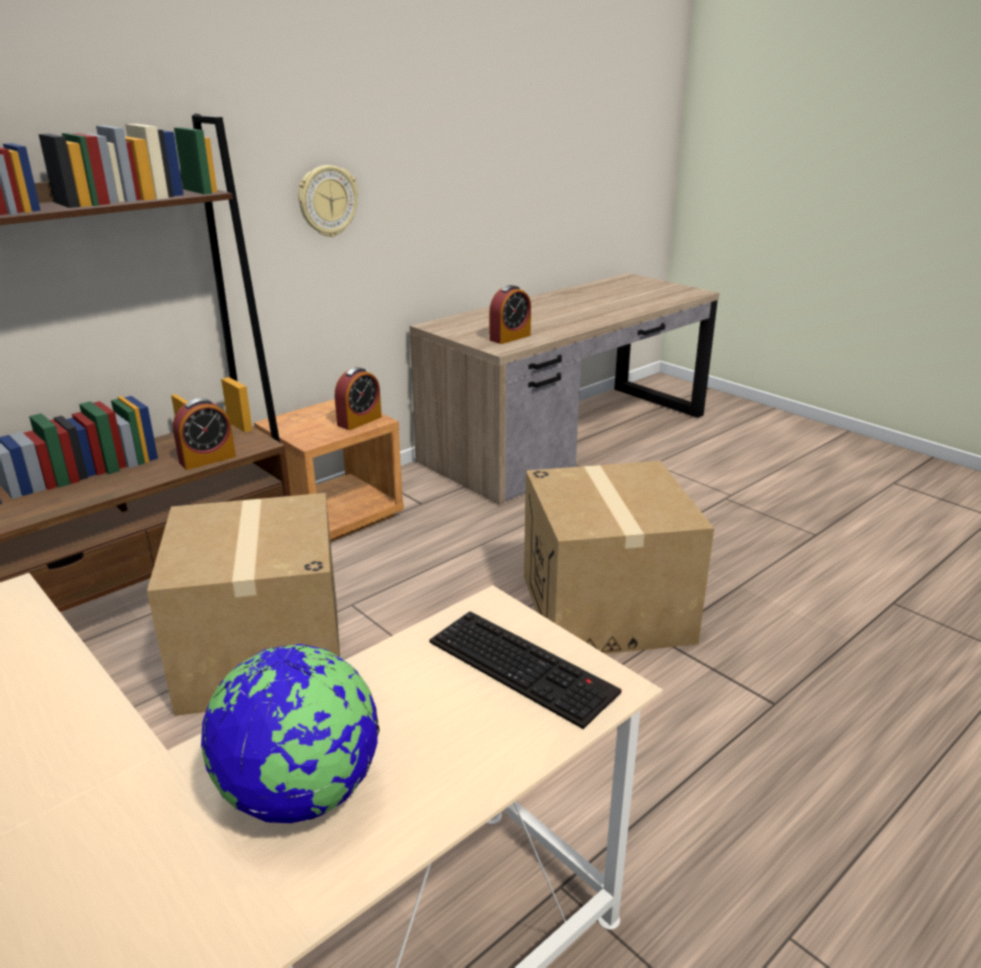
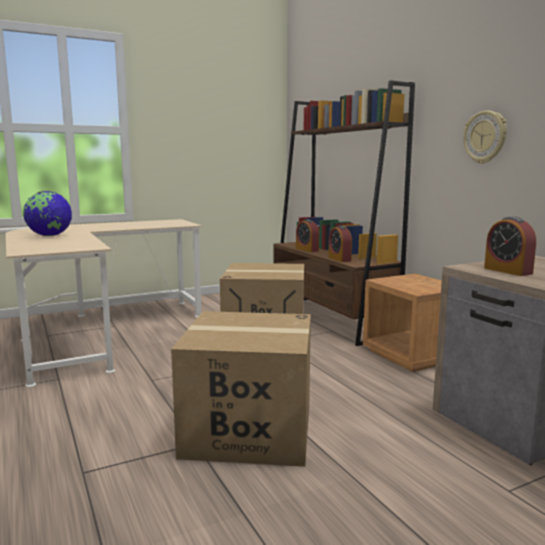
camera: 105 degrees right, 15 degrees down
alarm clock [335,367,382,430] -> alarm clock moved to [296,219,319,252]
keyboard [429,611,622,729] -> none

